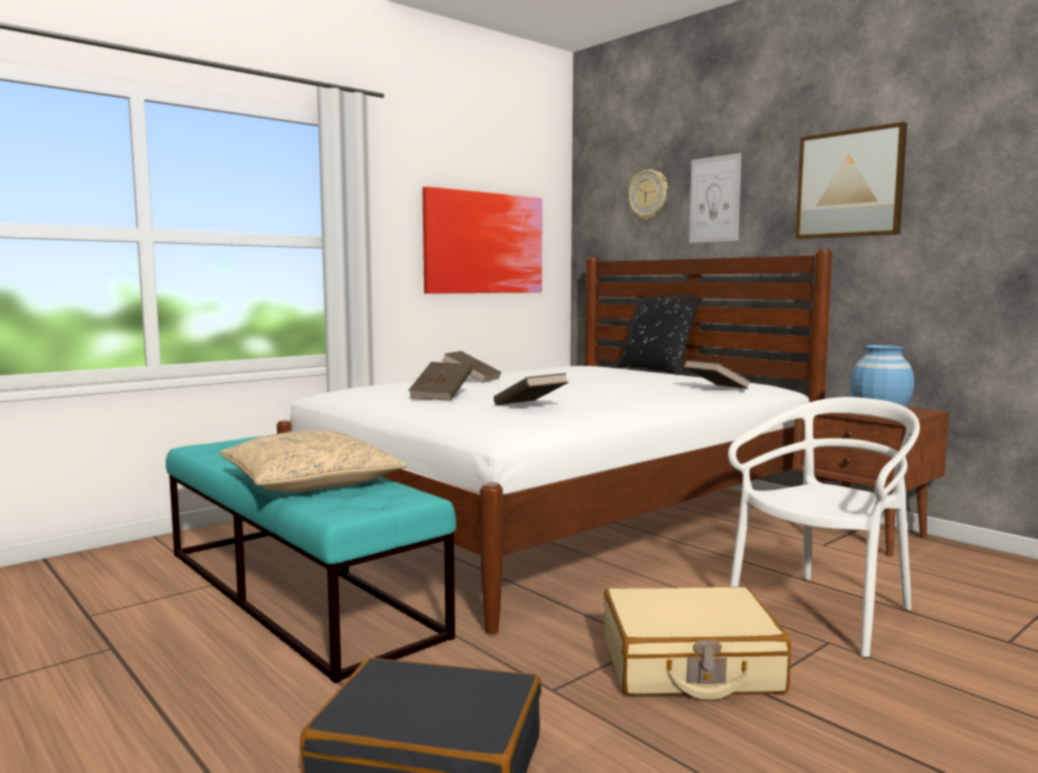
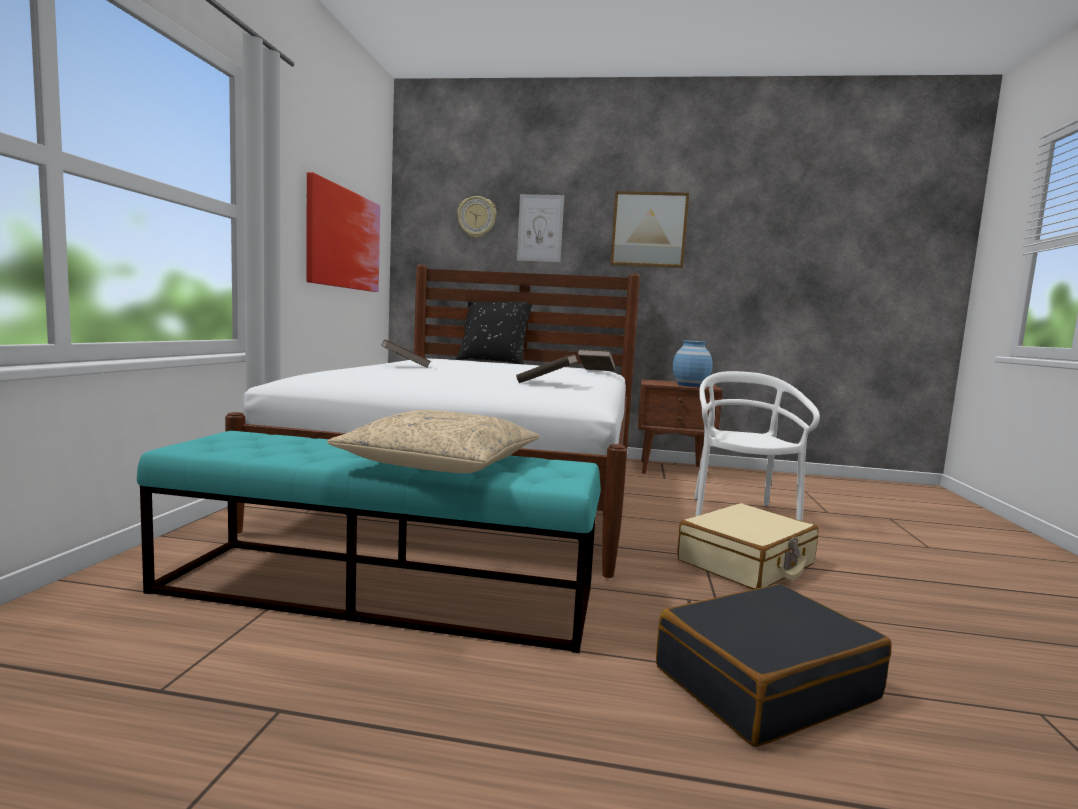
camera: 40 degrees left, 0 degrees up
brown book [408,362,472,401] -> none

